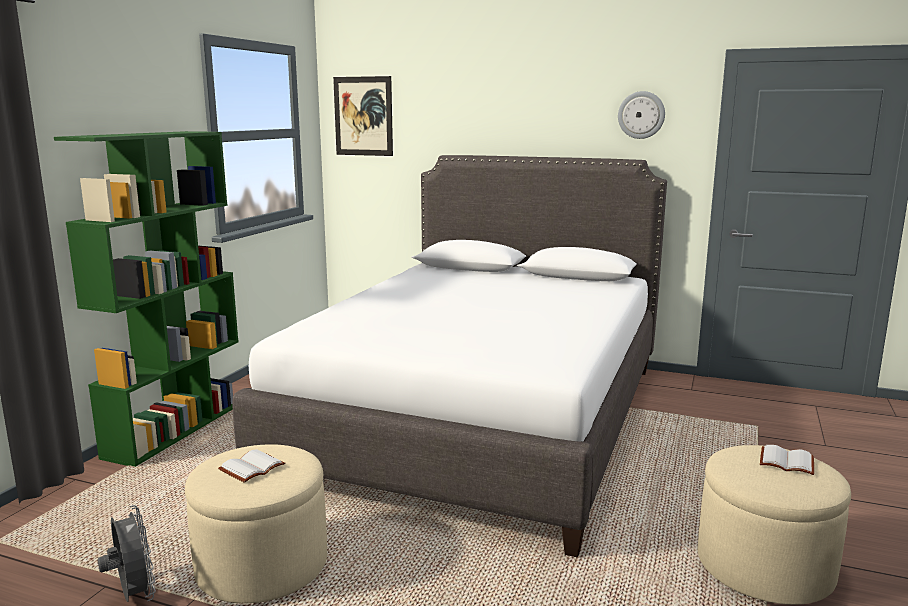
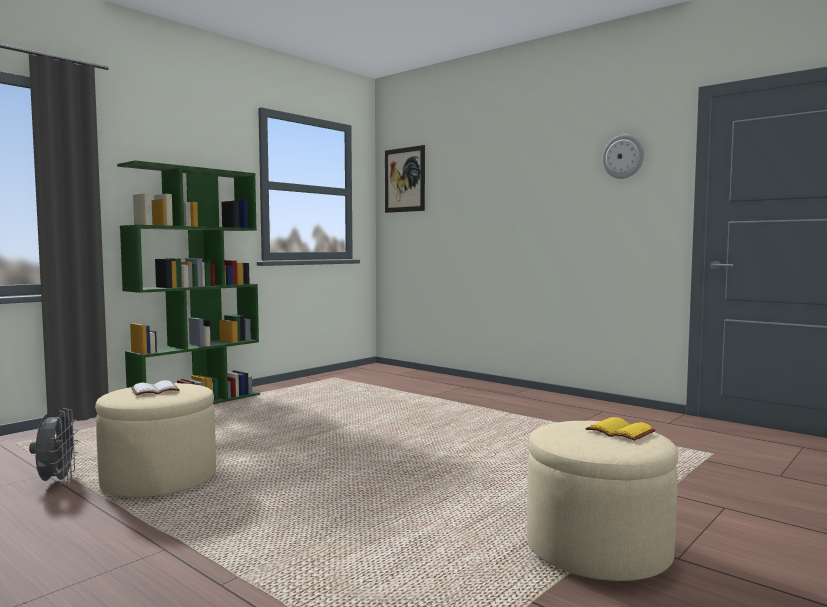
camera: 20 degrees right, 10 degrees down
white bed [233,155,667,558] -> none
white book [760,445,814,475] -> yellow book [585,417,655,441]

